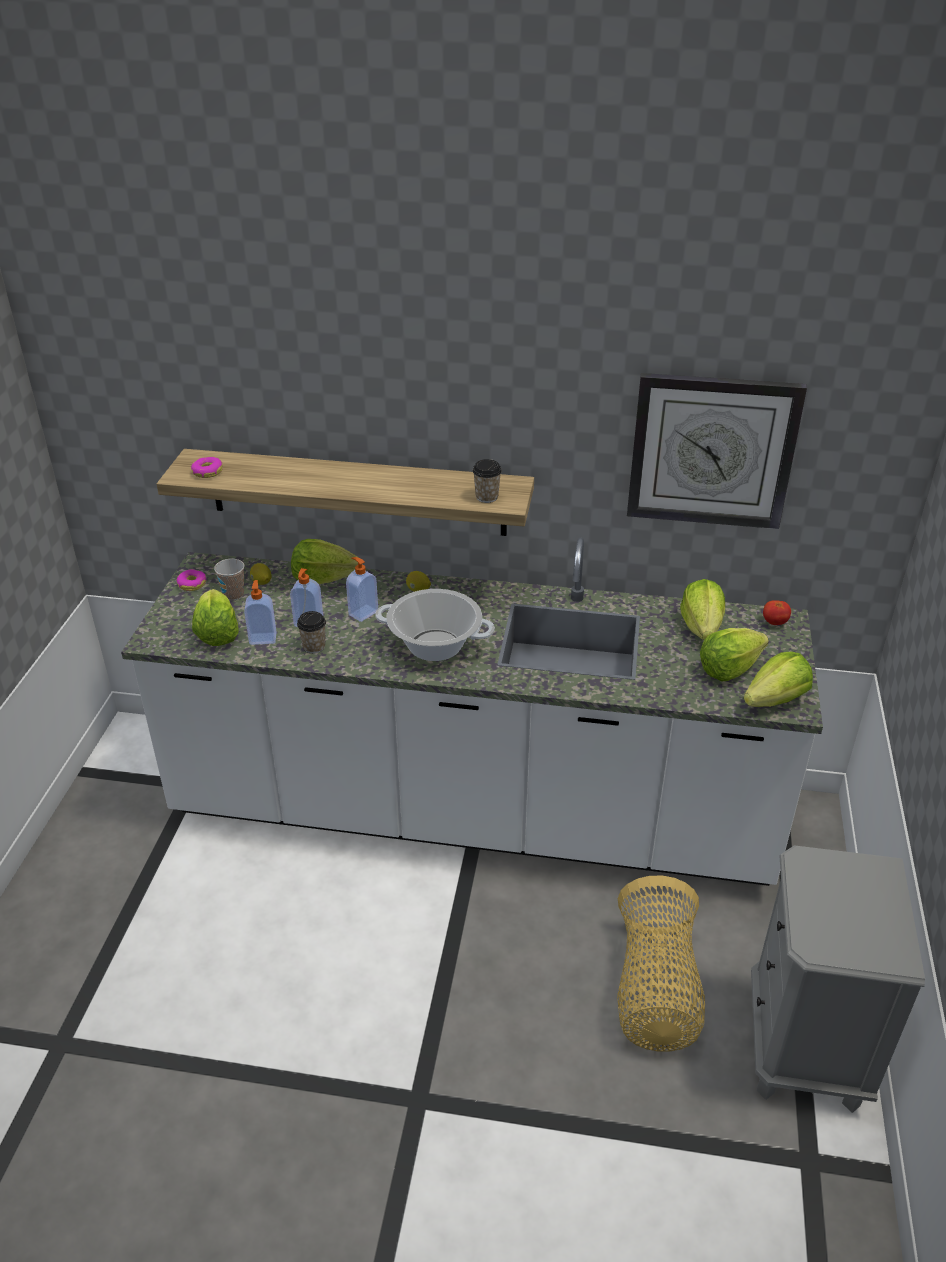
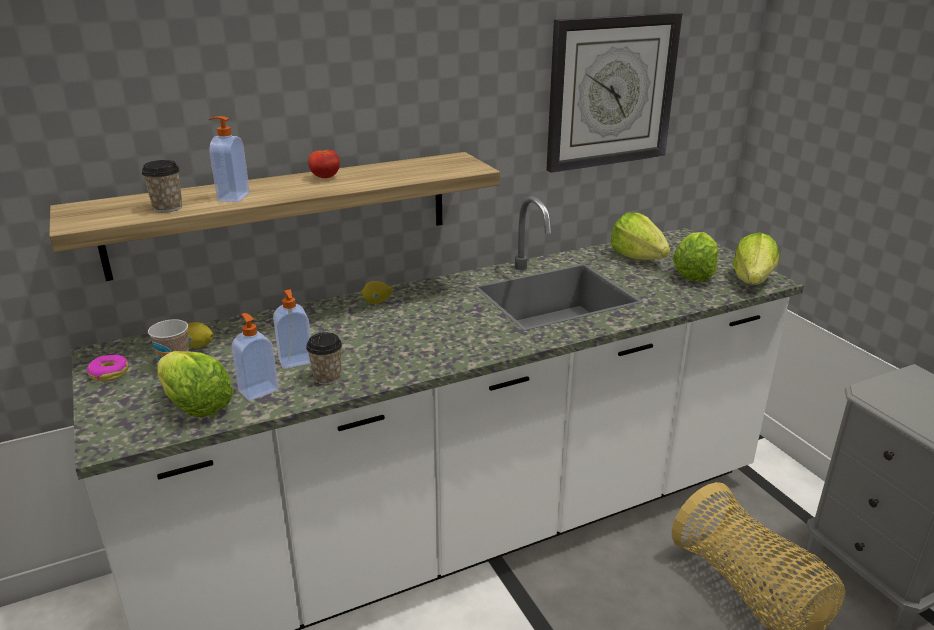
camera: 35 degrees left, 10 degrees down
donut [191,457,222,478] -> none
lettuce [291,539,359,584] -> none
soap dispenser [346,557,378,622] -> soap dispenser moved to [208,116,250,202]
cooking pot [375,589,495,661] -> none
cup [473,459,502,503] -> cup moved to [142,160,182,213]
tomato [763,600,791,625] -> tomato moved to [308,150,340,178]

